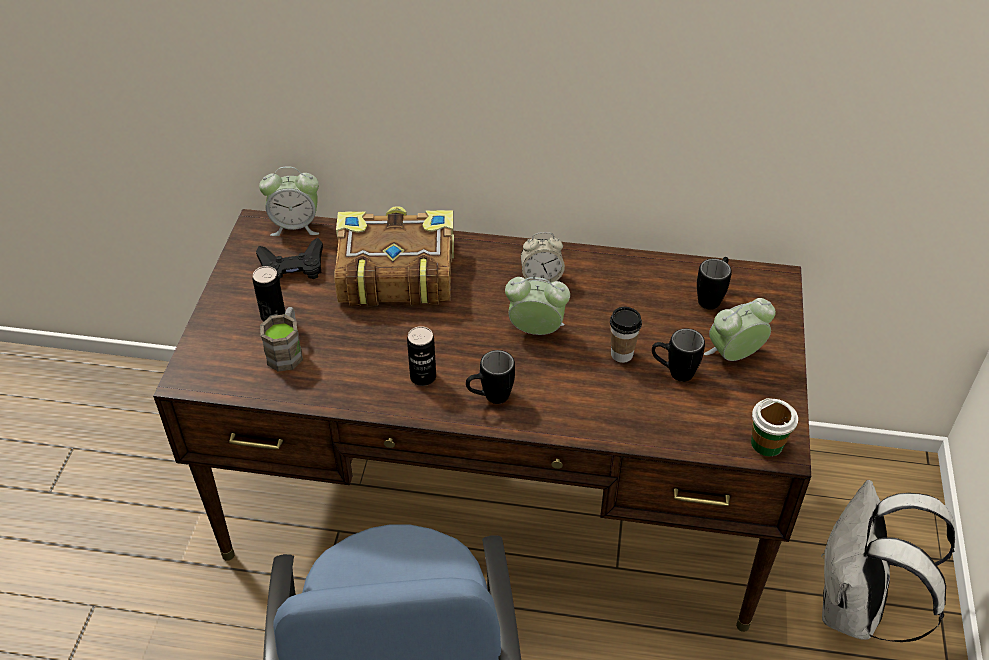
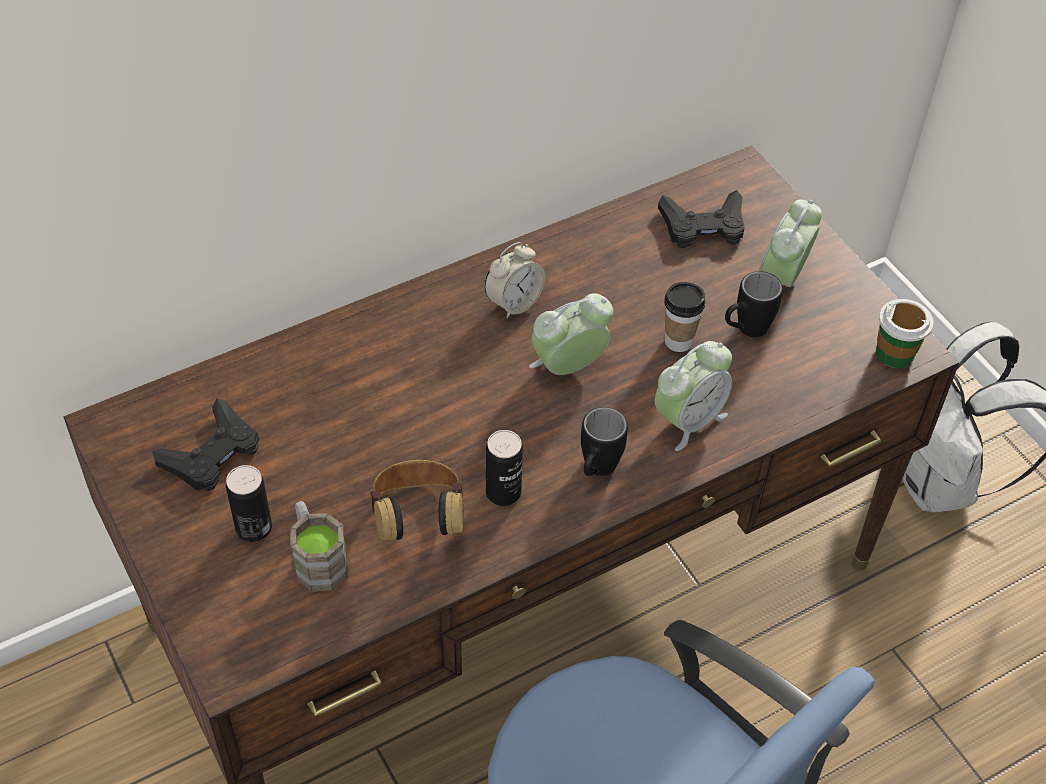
camera: 40 degrees left, 5 degrees up
alarm clock [259,166,319,236] -> alarm clock moved to [655,341,732,451]
book [334,206,454,306] -> none
black mug [697,257,732,310] -> black game controller [658,190,745,248]
none -> headphones [370,460,463,540]

